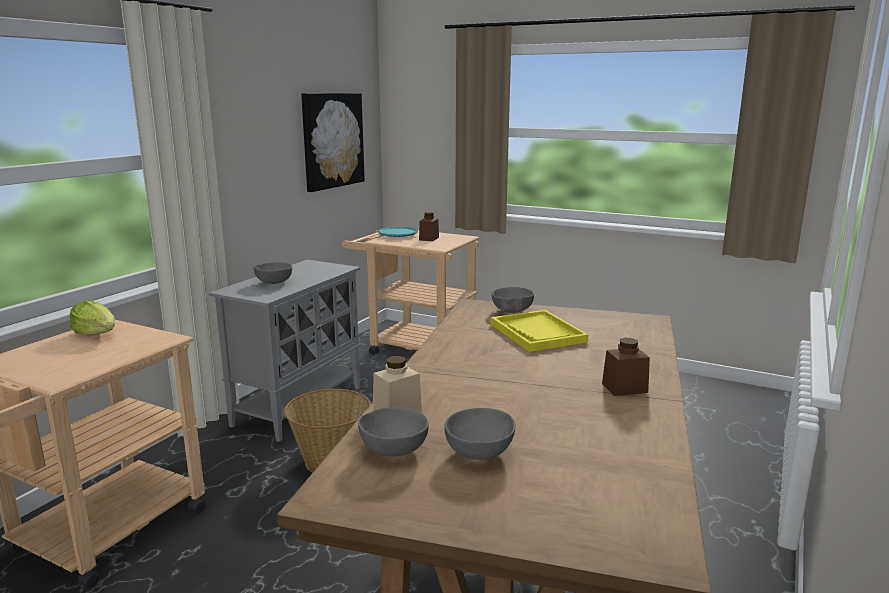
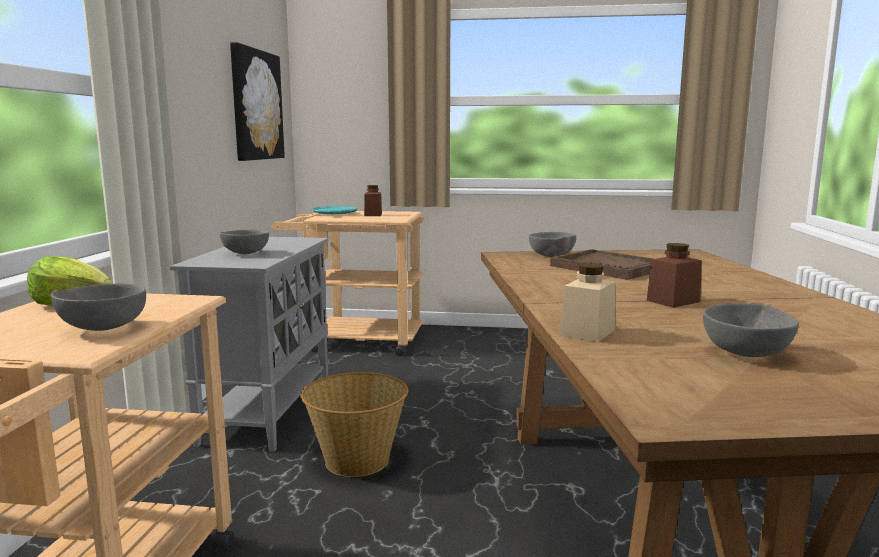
camera: 20 degrees left, 5 degrees down
grey bowl [358,407,429,456] -> grey bowl moved to [51,283,146,331]
yellow tray [491,310,588,352] -> brown tray [550,249,654,280]
brown jar [602,338,650,396] -> brown jar moved to [647,243,702,308]

